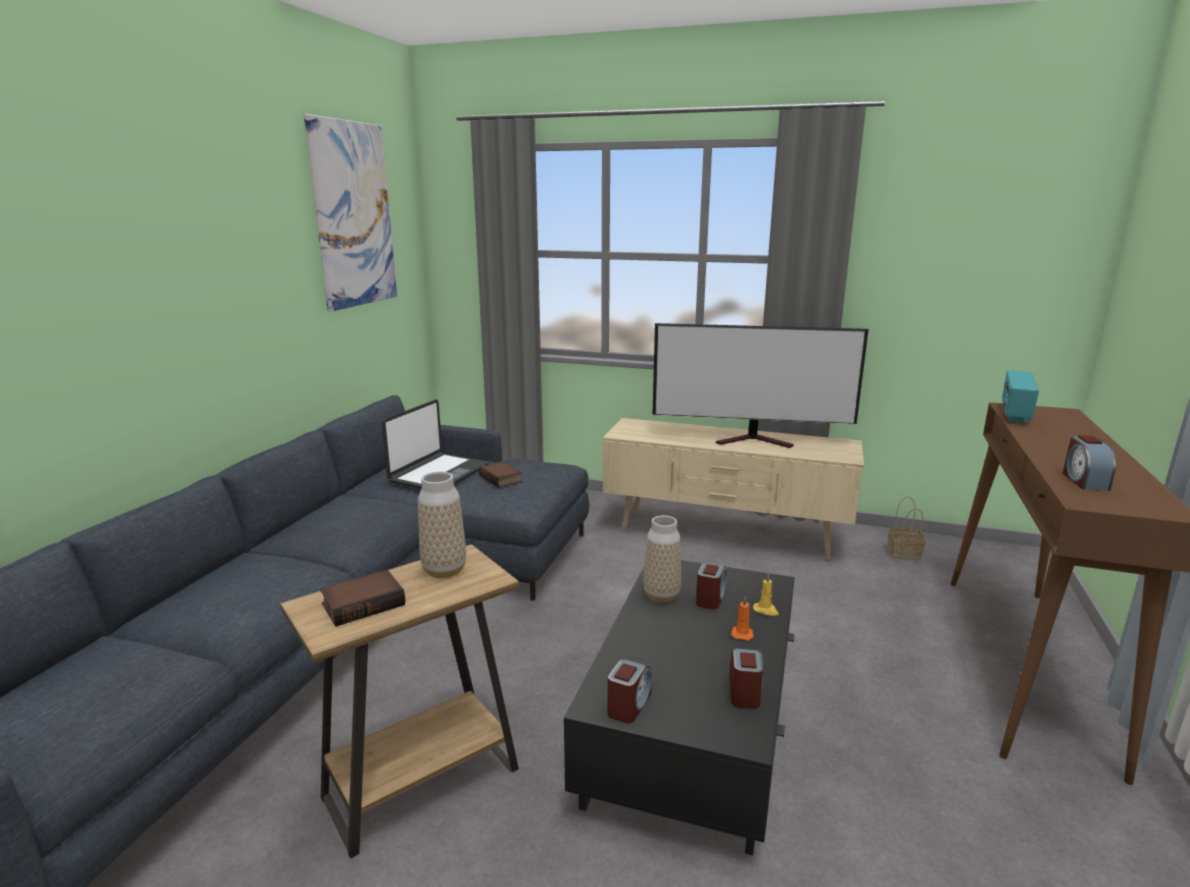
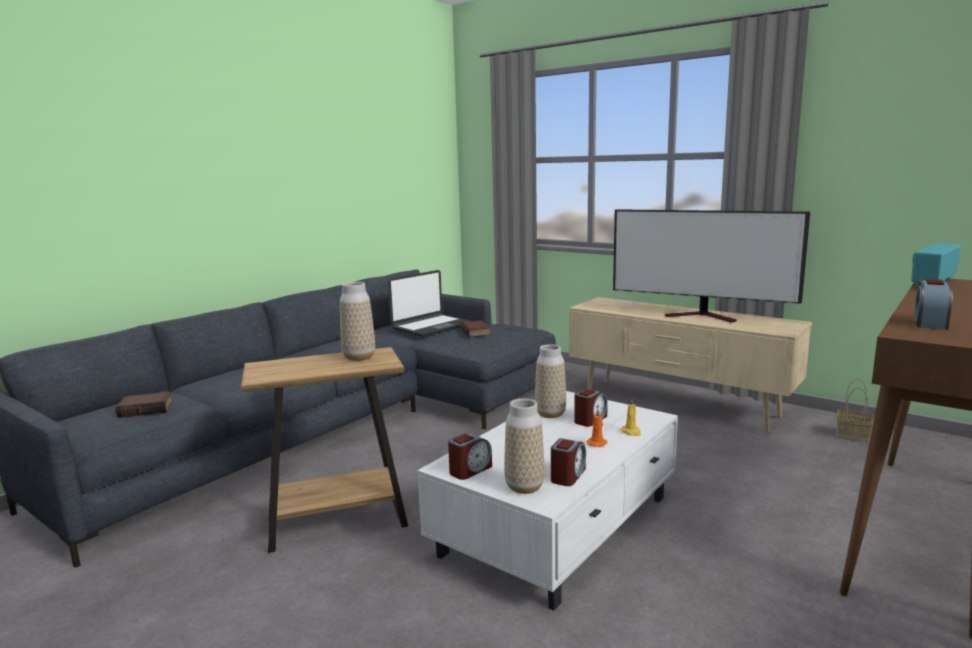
camera: 20 degrees right, 5 degrees down
picture [304,114,397,312] -> none
book [320,570,405,626] -> book moved to [116,392,173,418]
black coffee table [564,560,795,855] -> white coffee table [417,391,678,611]
none -> vase [504,398,545,494]

